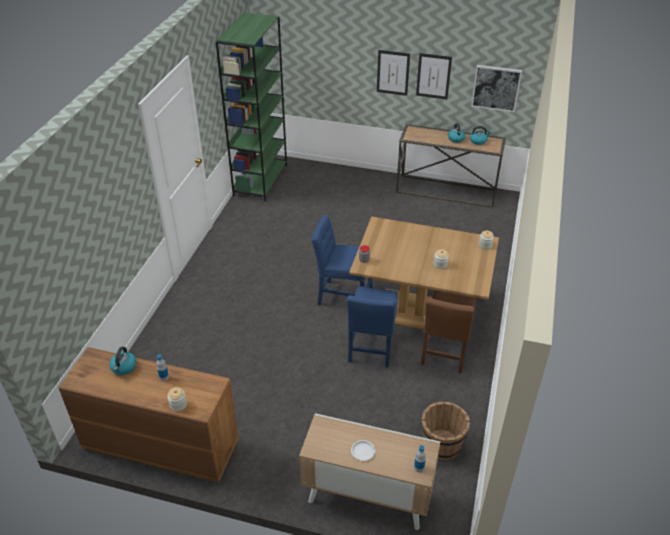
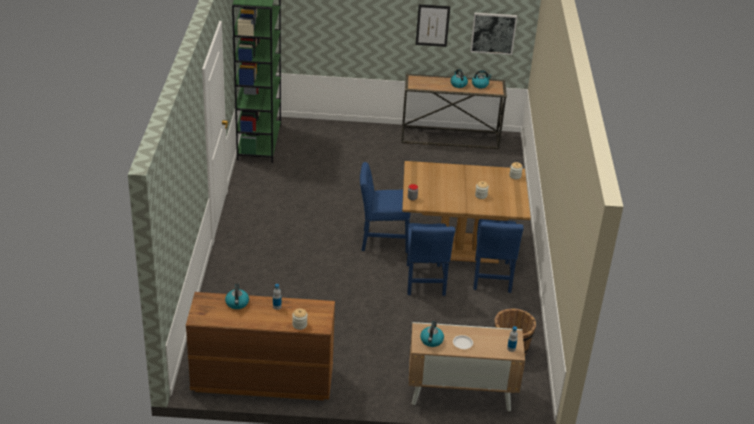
camera: 15 degrees left, 5 degrees down
picture [377,50,410,96] -> none
brown chair [421,291,476,374] -> blue chair [473,219,524,293]
none -> kettle [420,321,444,347]

